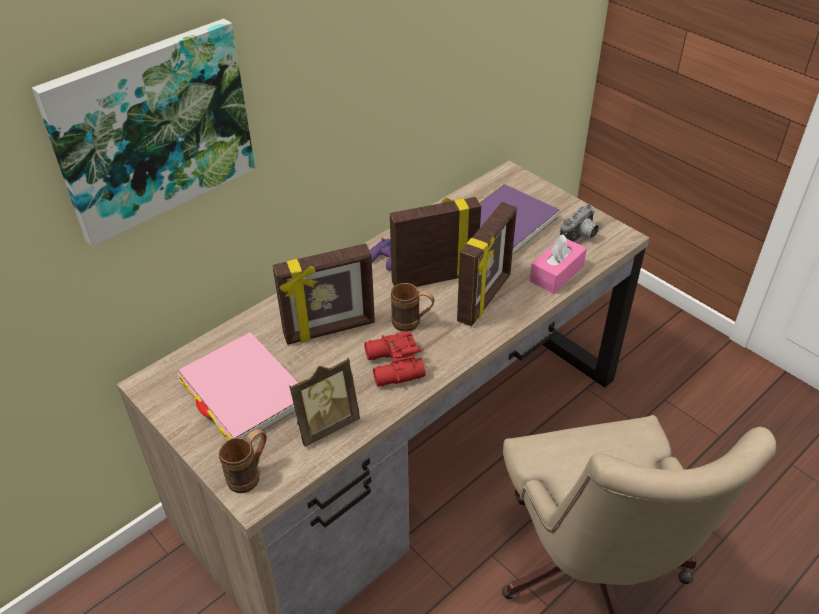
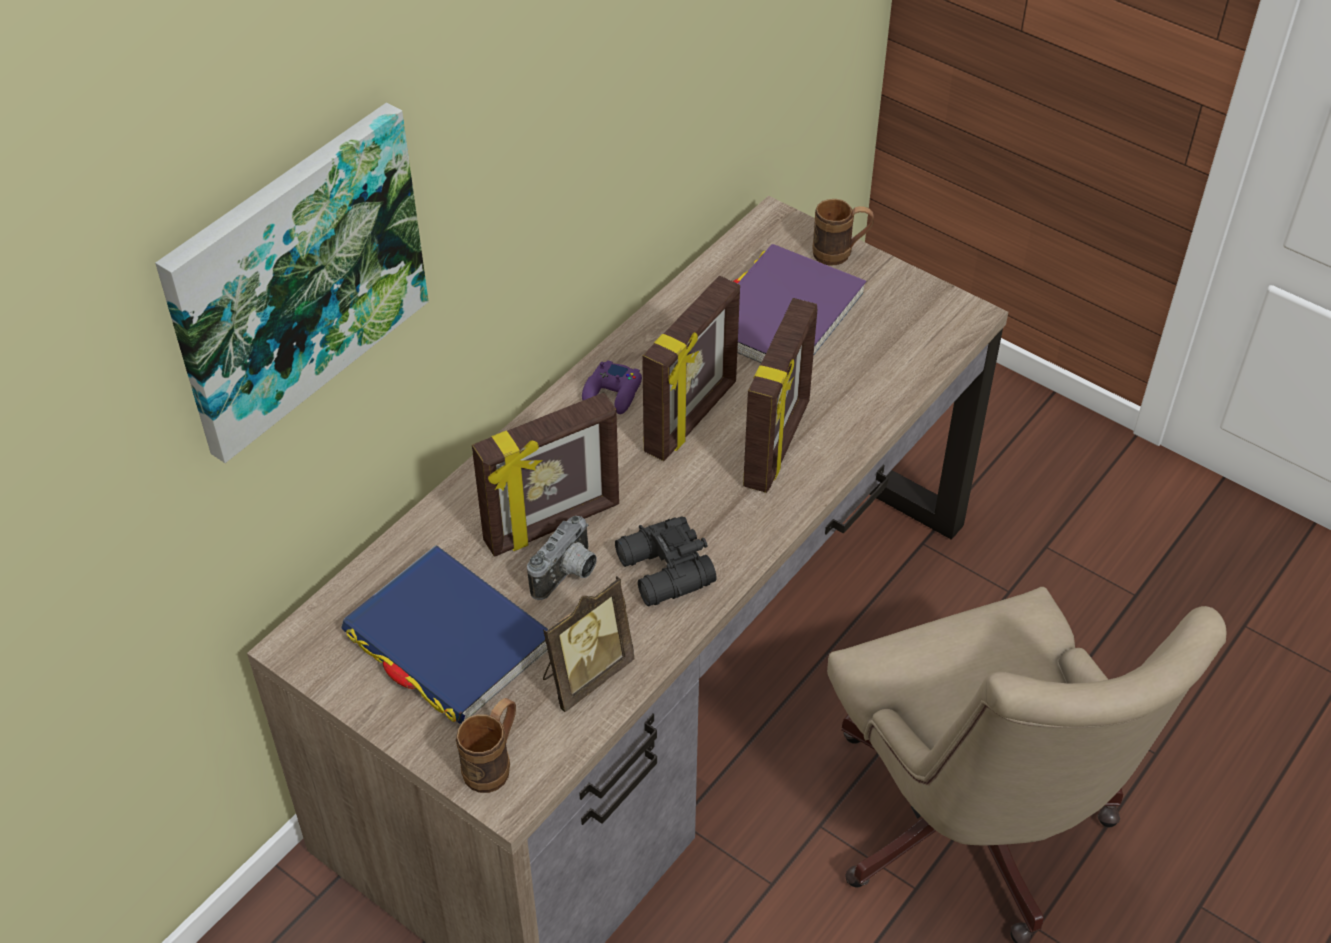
camera: 10 degrees left, 5 degrees up
pink book [177,332,298,440] -> blue book [341,545,548,725]
red binoculars [364,331,425,387] -> black binoculars [615,516,717,606]
picture frame [390,197,481,287] -> picture frame turned 150 degrees clockwise [642,276,740,461]
brown mug [391,283,435,332] -> brown mug moved to [812,199,874,266]
pink tissue box [530,234,587,294] -> none
camera [560,205,599,242] -> camera moved to [527,516,597,600]

